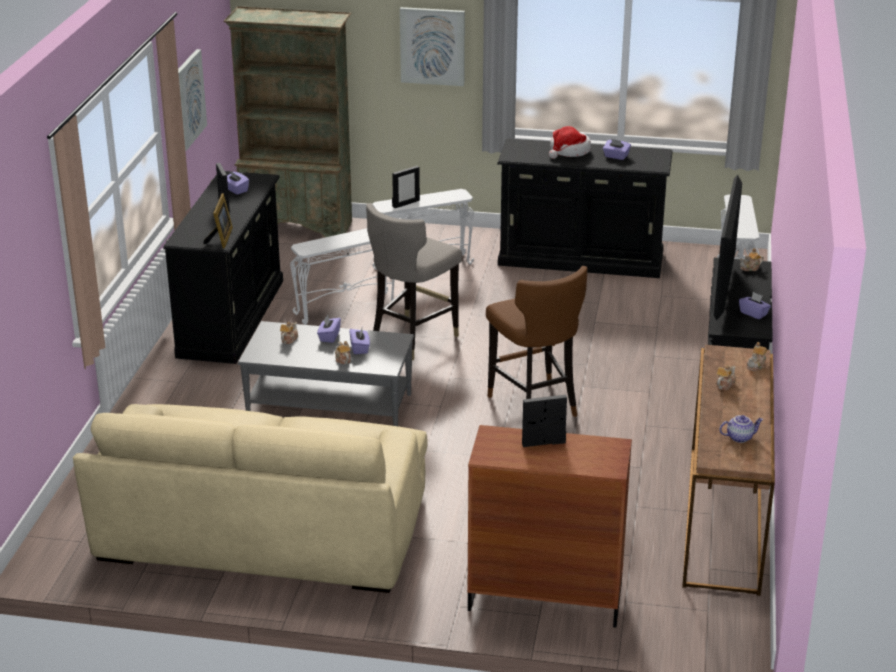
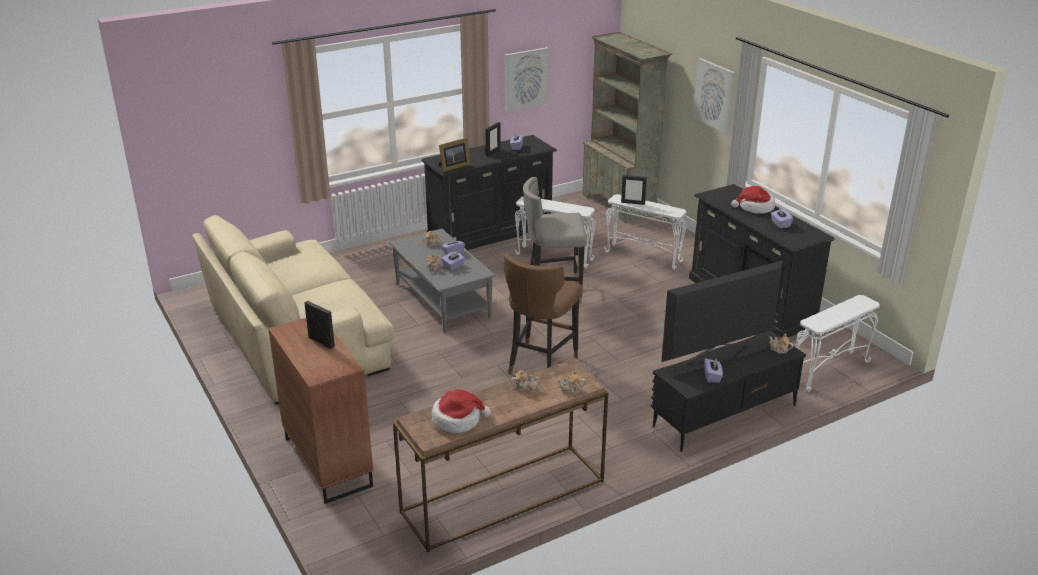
camera: 50 degrees right, 0 degrees up
teapot [720,415,764,443] -> hat [432,389,491,433]

